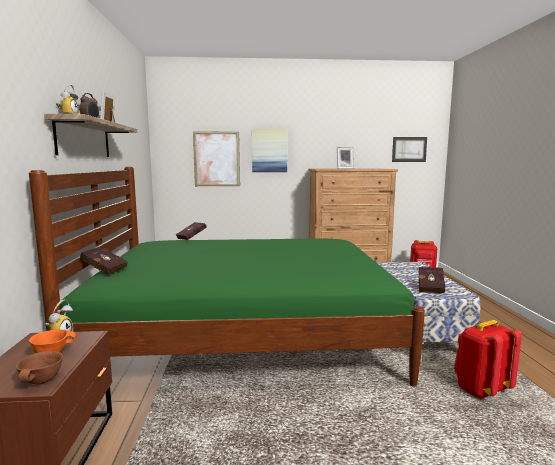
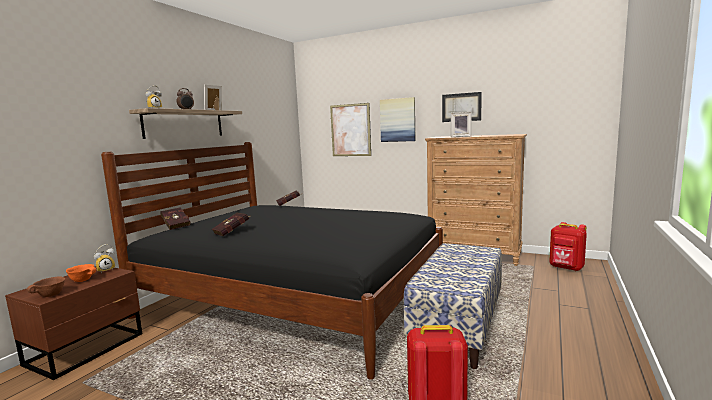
camera: 30 degrees right, 0 degrees up
green bed [29,167,425,387] -> black bed [101,142,443,380]
picture [392,137,427,162] -> picture moved to [442,92,482,122]
red book [419,267,445,293] -> red book moved to [212,213,251,236]

